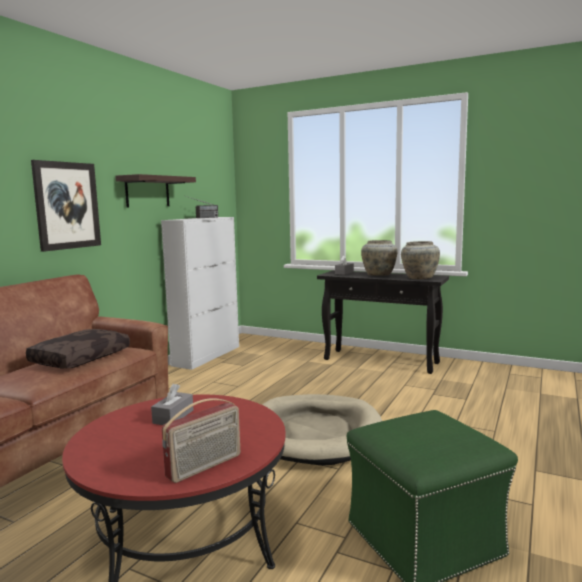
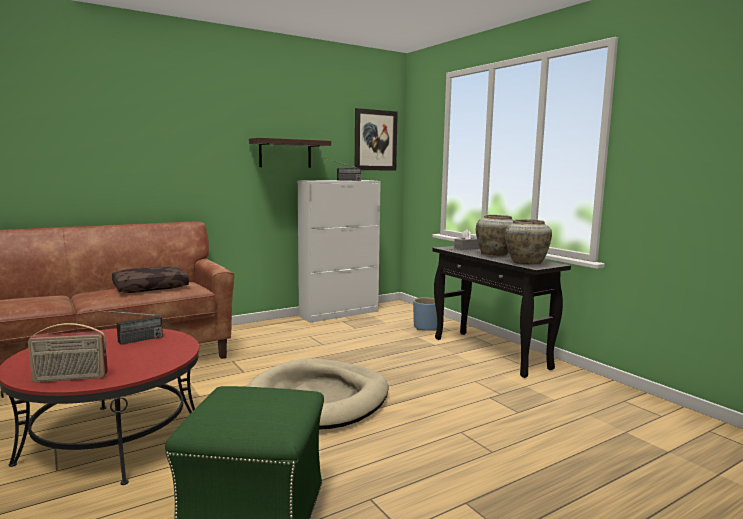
camera: 30 degrees right, 0 degrees up
picture [31,160,101,252] -> picture moved to [355,108,398,171]
grey tissue box [151,384,193,425] -> radio [90,310,163,345]
none -> blue planter [413,297,437,331]

